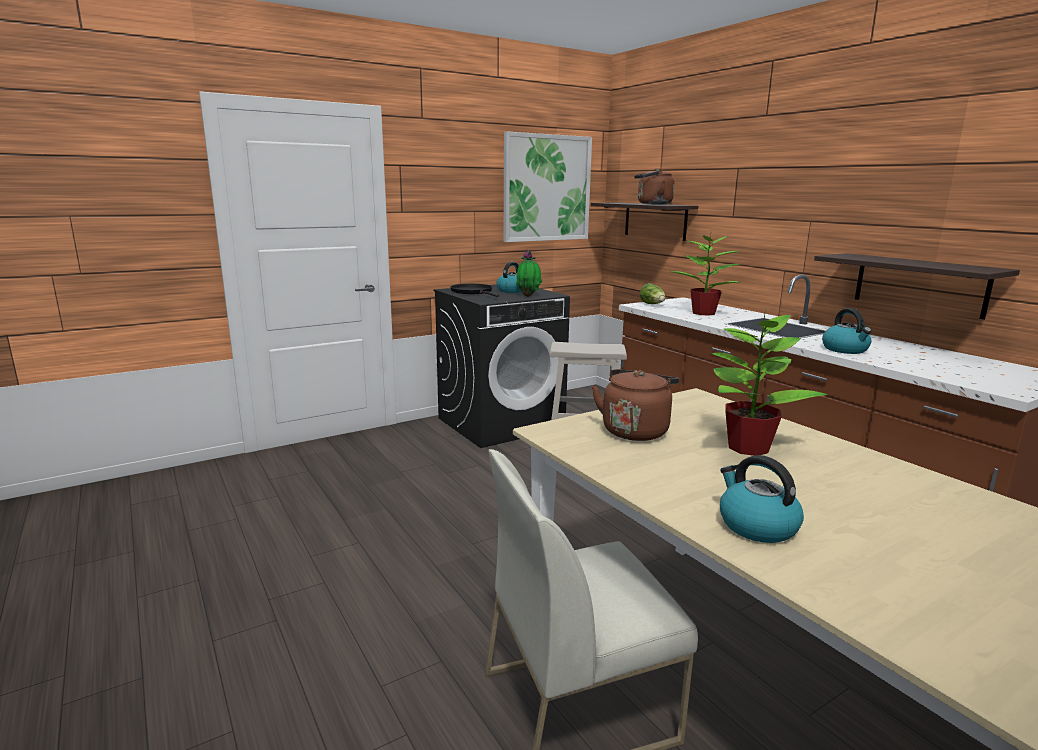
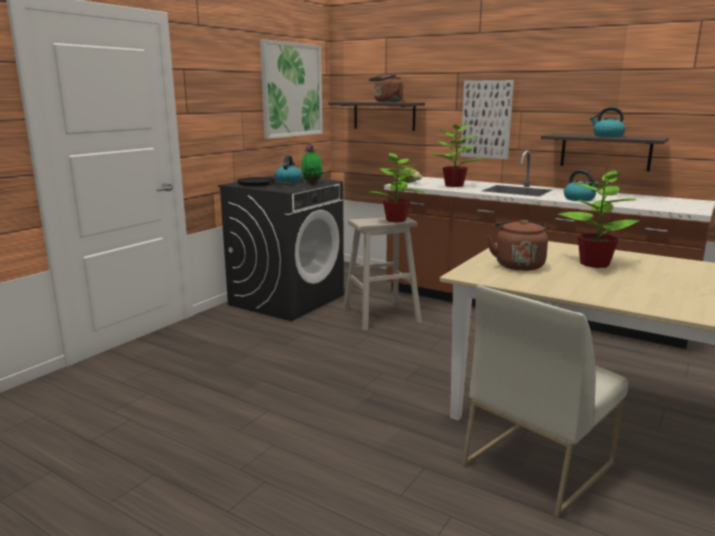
camera: 25 degrees left, 0 degrees up
kettle [720,455,804,543] -> kettle moved to [590,107,625,137]
none -> potted plant [368,150,426,222]
none -> picture [460,80,514,159]

